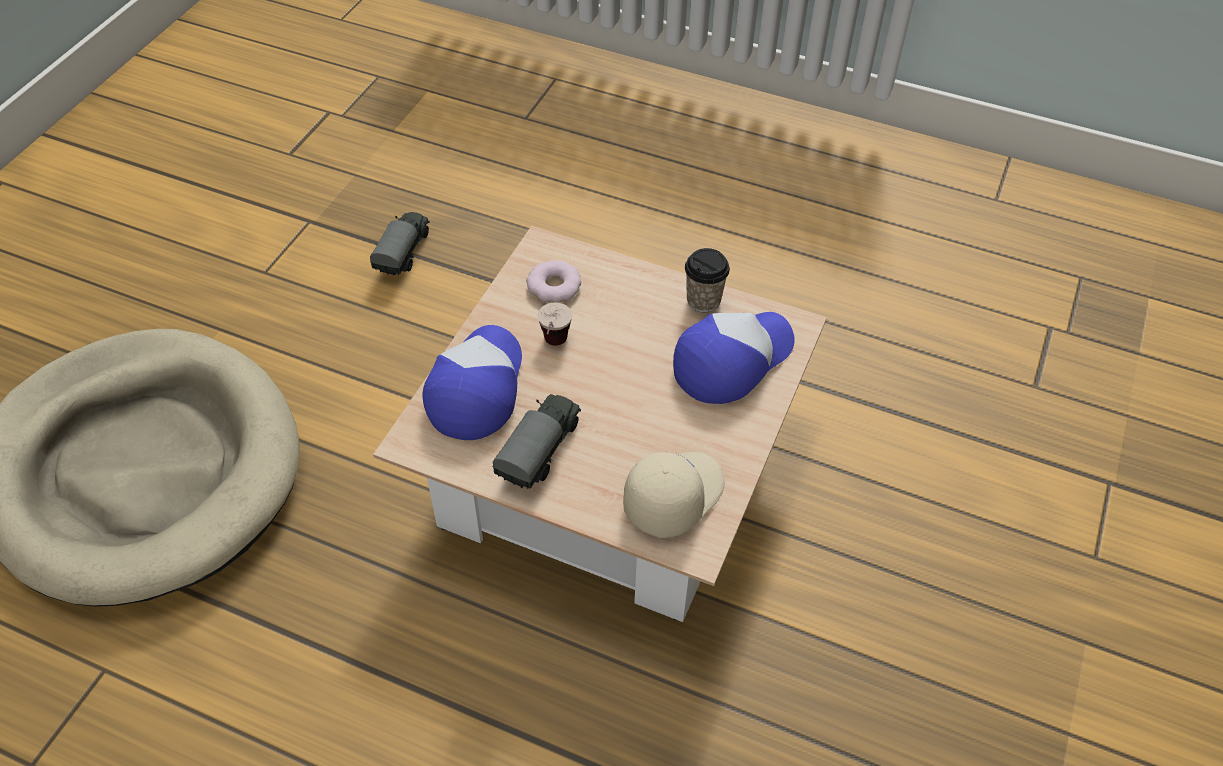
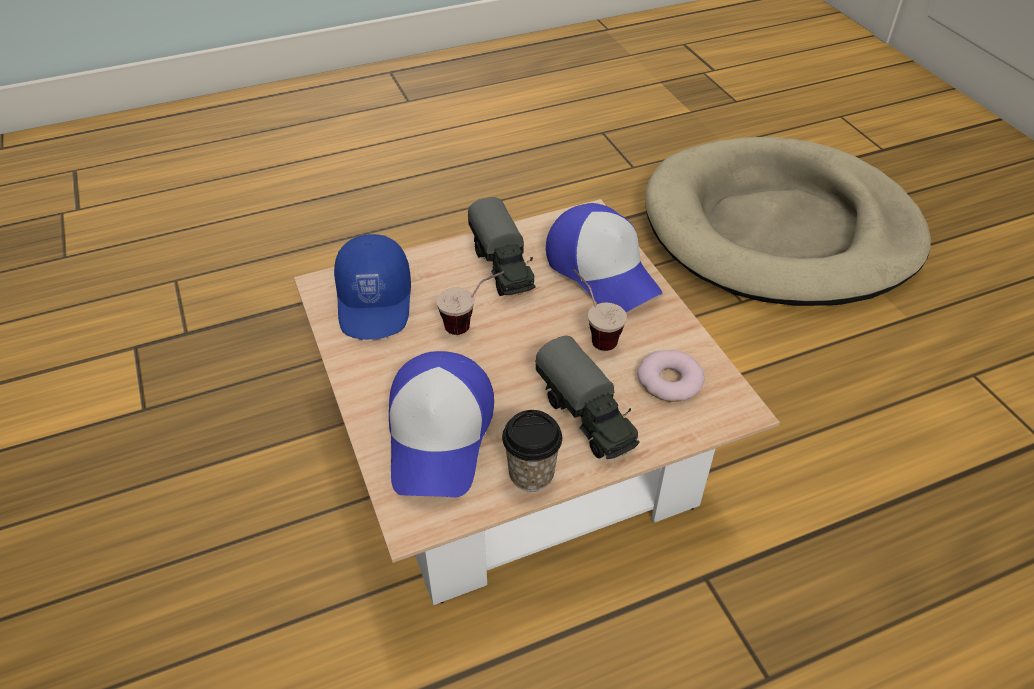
camera: 135 degrees right, 5 degrees down
toy truck [370,212,430,276] -> toy truck moved to [535,336,640,459]
beige cap [623,451,725,538] -> blue cap [334,234,411,340]
none -> cup [436,271,504,335]

